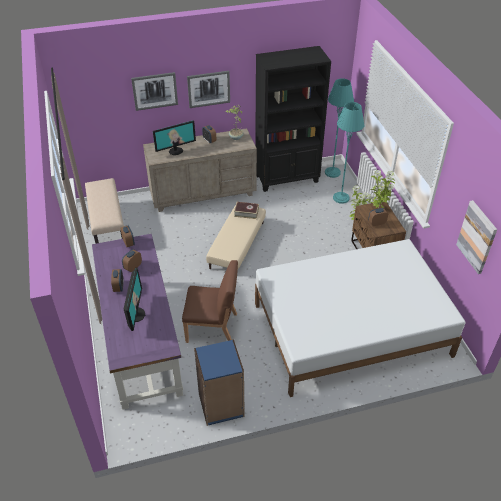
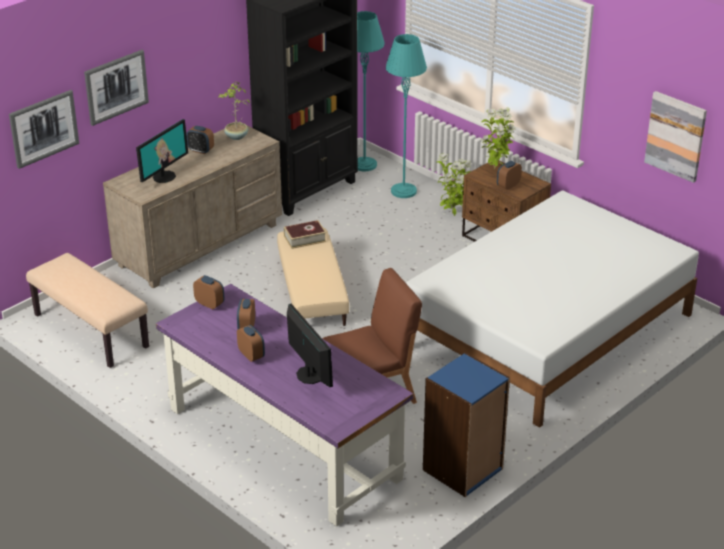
camera: 30 degrees left, 10 degrees down
picture [187,71,230,108] -> picture moved to [9,90,79,169]

